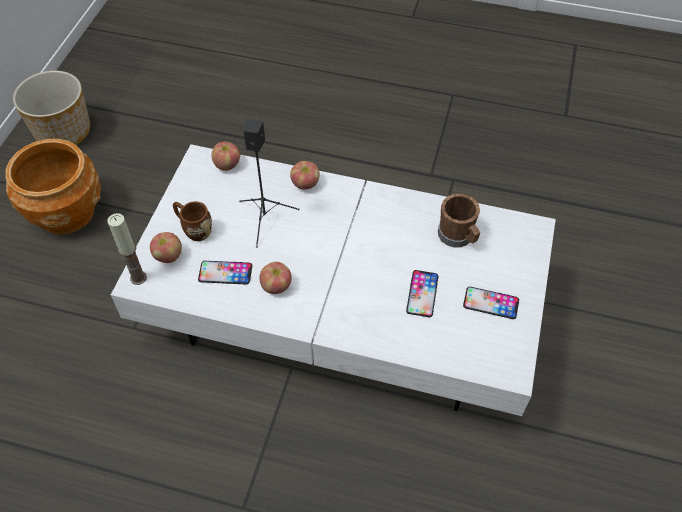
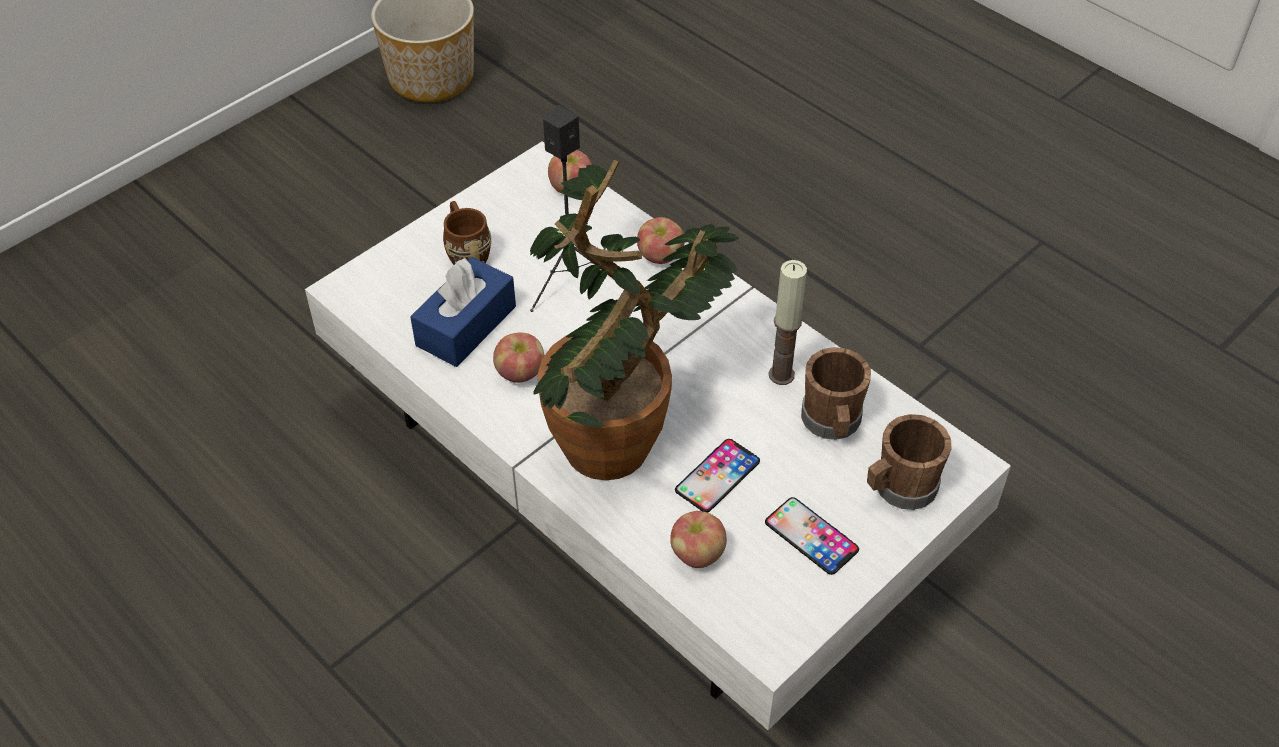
camera: 30 degrees right, 5 degrees down
brown planter [5,139,101,234] -> none
candle [108,213,147,285] -> candle moved to [768,260,807,385]
apple [150,232,182,263] -> apple moved to [670,511,727,568]
phone [198,261,252,284] -> blue tissue box [410,257,516,367]
none -> potted plant [530,160,739,480]
none -> brown mug [867,414,952,510]

